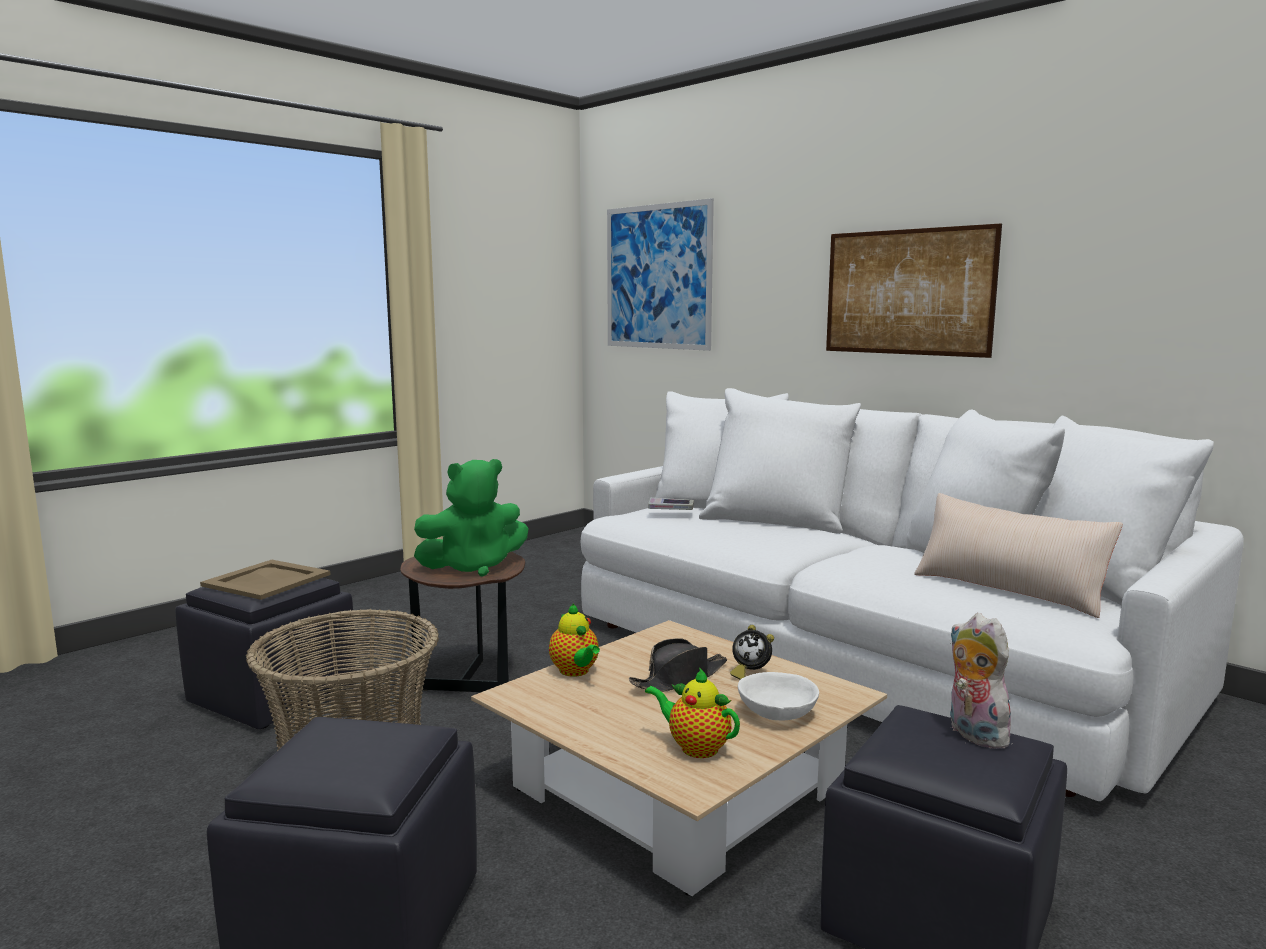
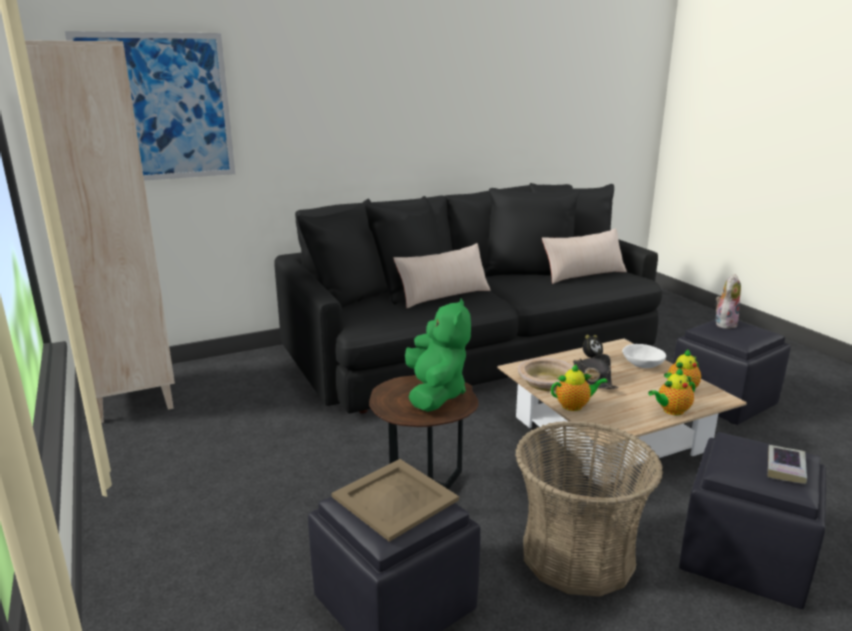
camera: 70 degrees left, 10 degrees up
white sofa [581,388,1244,801] -> black sofa [274,183,662,414]
book [648,497,694,510] -> book moved to [767,445,807,484]
picture [826,223,1002,358] -> none
plush toy [950,613,1018,749] -> plush toy turned 135 degrees clockwise [716,274,741,329]
none -> beige bookcase [25,40,175,423]
none -> beige pillow [393,243,491,308]
none -> beige bowl [518,358,573,391]
none -> teapot [648,368,695,415]

